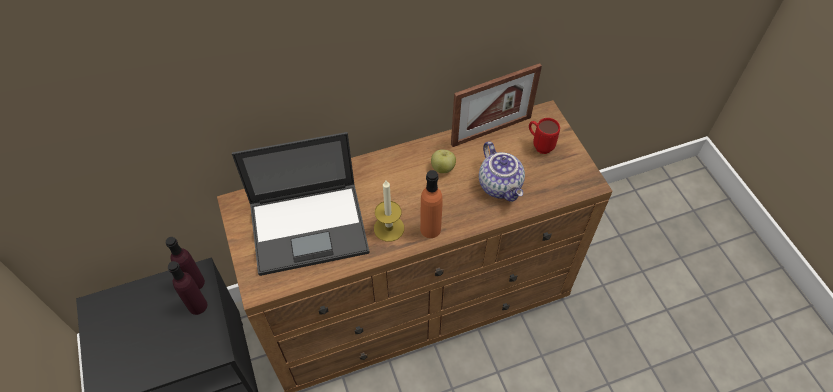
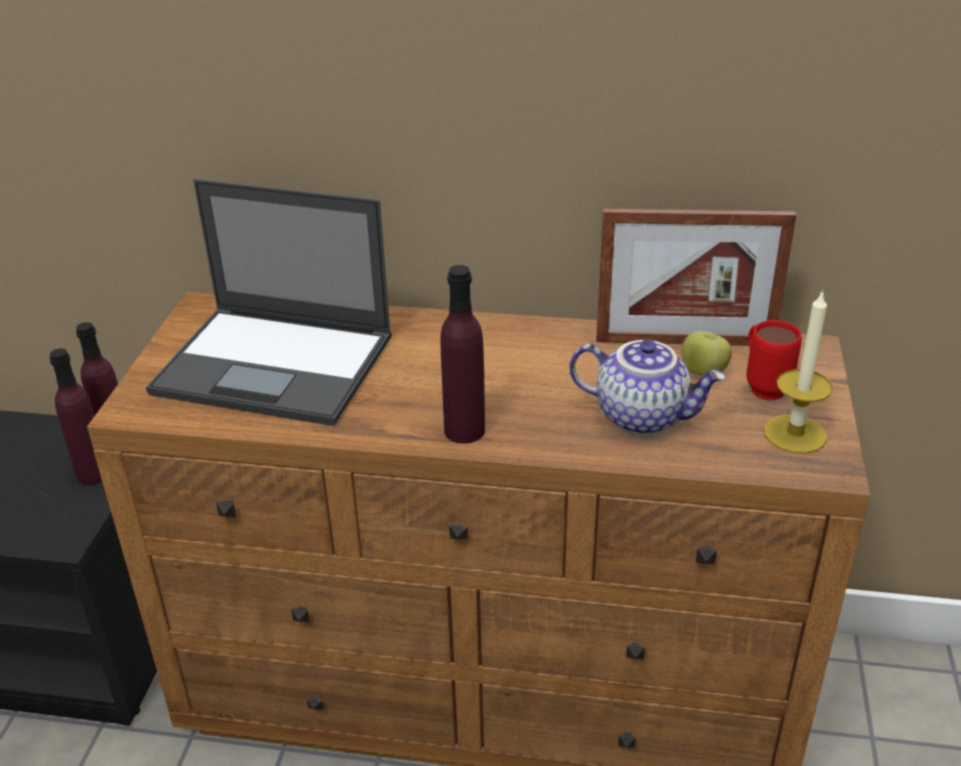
camera: 30 degrees right, 20 degrees down
candle [374,180,404,242] -> candle moved to [764,289,833,454]
orange bottle [420,170,443,238] -> purple bottle [440,265,485,444]
apple [431,149,456,173] -> apple moved to [681,331,732,376]
teapot [479,141,525,202] -> teapot turned 75 degrees counterclockwise [569,339,726,435]

